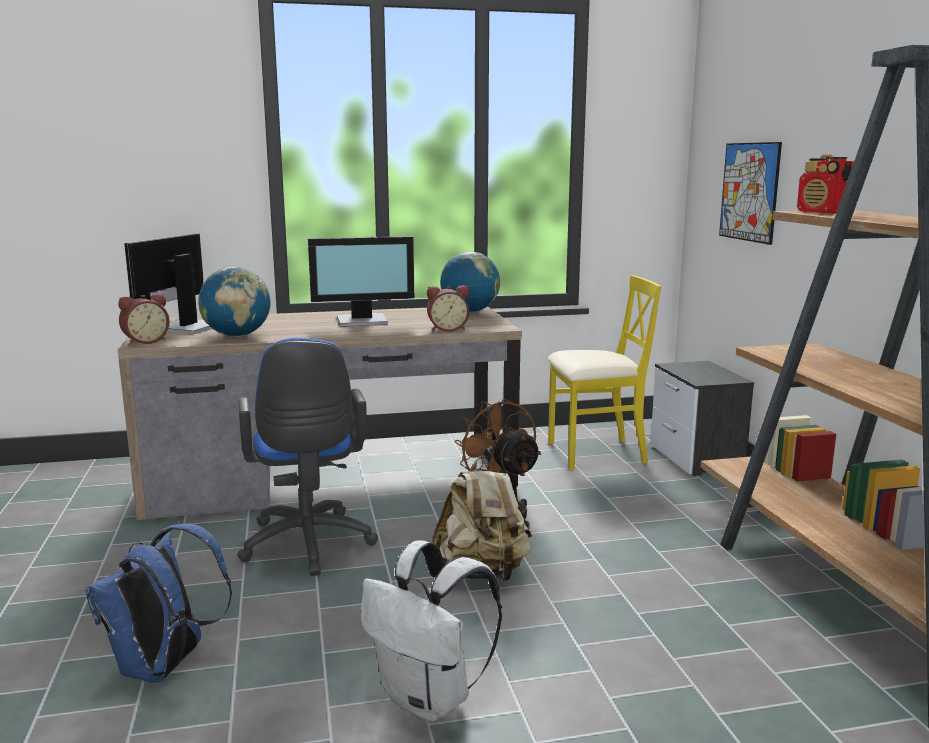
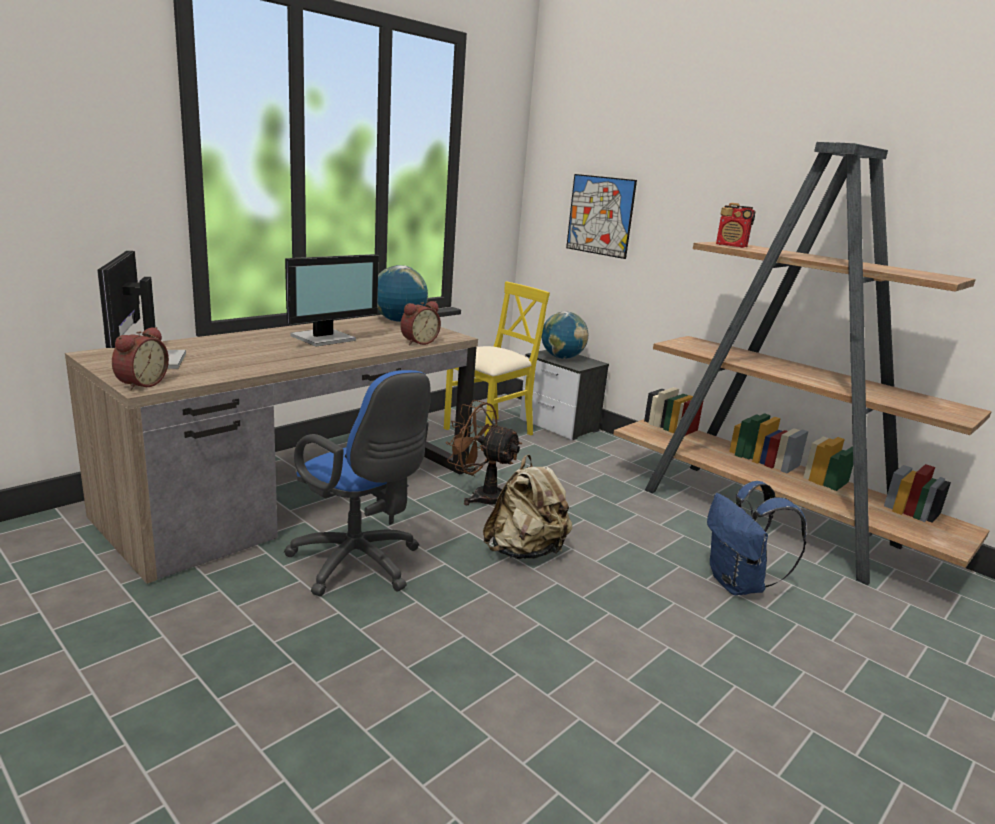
camera: 35 degrees left, 5 degrees up
blue backpack [86,523,232,683] -> blue backpack moved to [707,481,807,595]
globe [198,267,271,337] -> globe moved to [541,311,588,359]
white backpack [361,540,502,722] -> none

